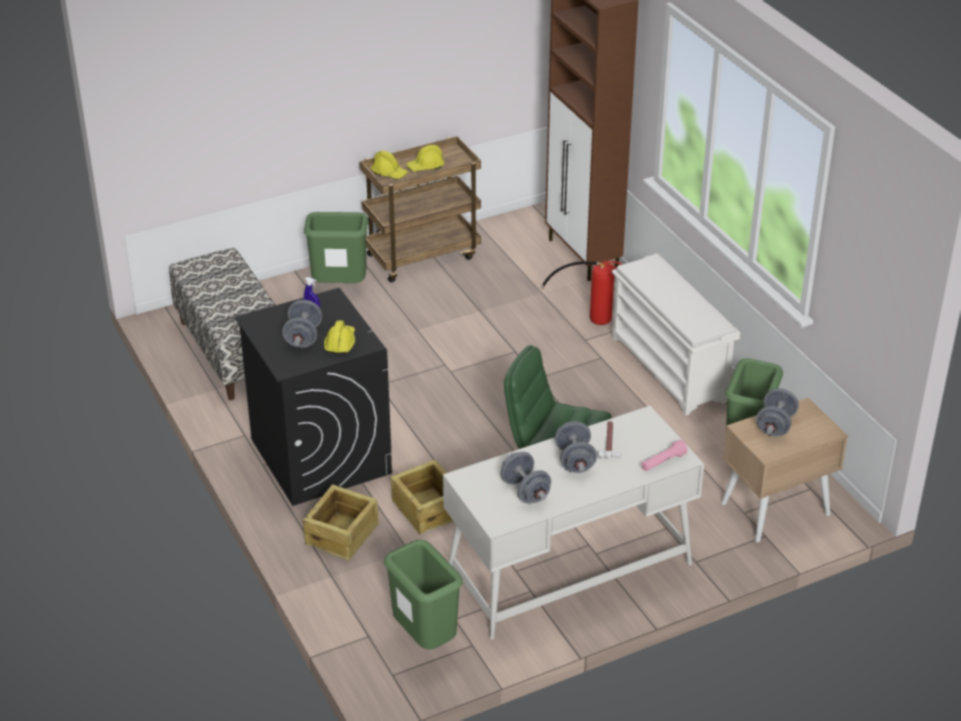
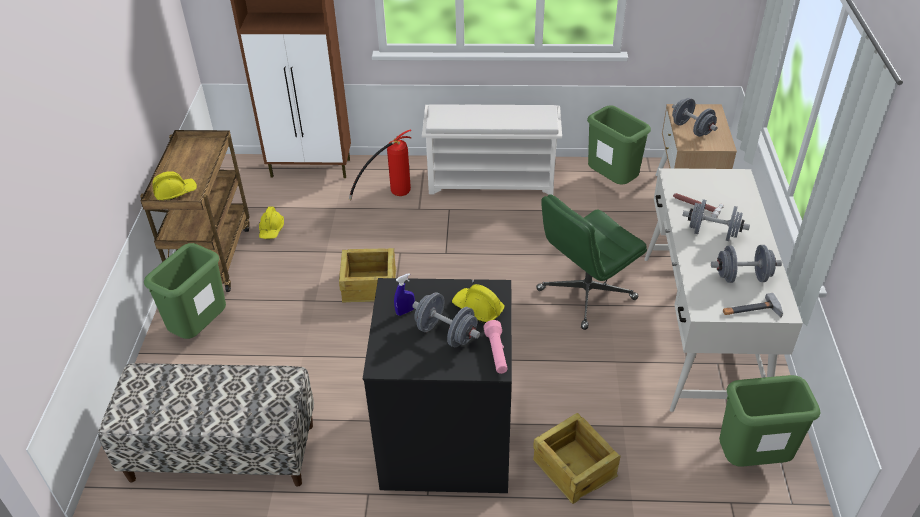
camera: 60 degrees left, 5 degrees up
crate [391,460,454,534] -> crate moved to [339,248,396,302]
yellow hard hat [406,145,445,171] -> yellow hard hat moved to [259,207,284,239]
pink flashlight [641,440,688,471] -> pink flashlight moved to [484,320,508,374]
none -> hammer [723,293,783,317]

